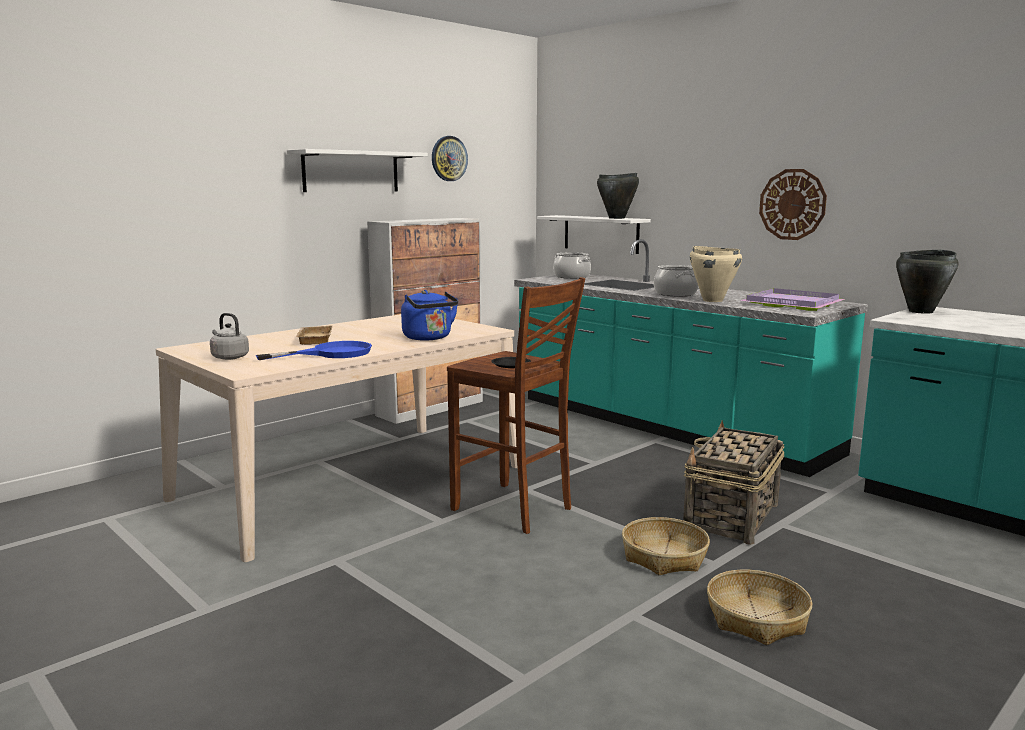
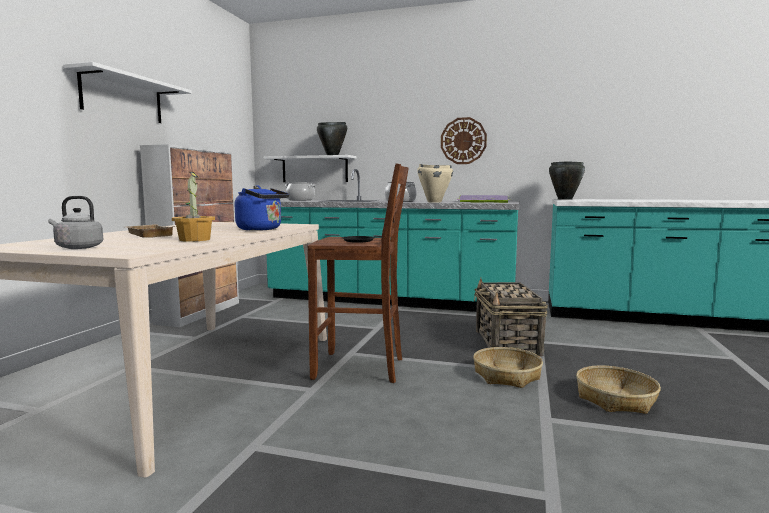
camera: 30 degrees left, 5 degrees down
blue frying pan [256,341,372,360] -> potted plant [172,171,215,242]
wall clock [432,136,468,181] -> none

